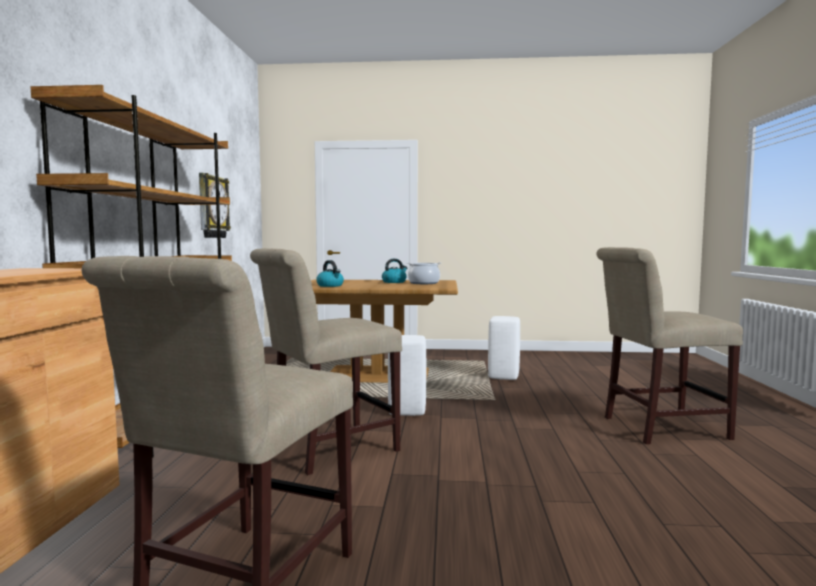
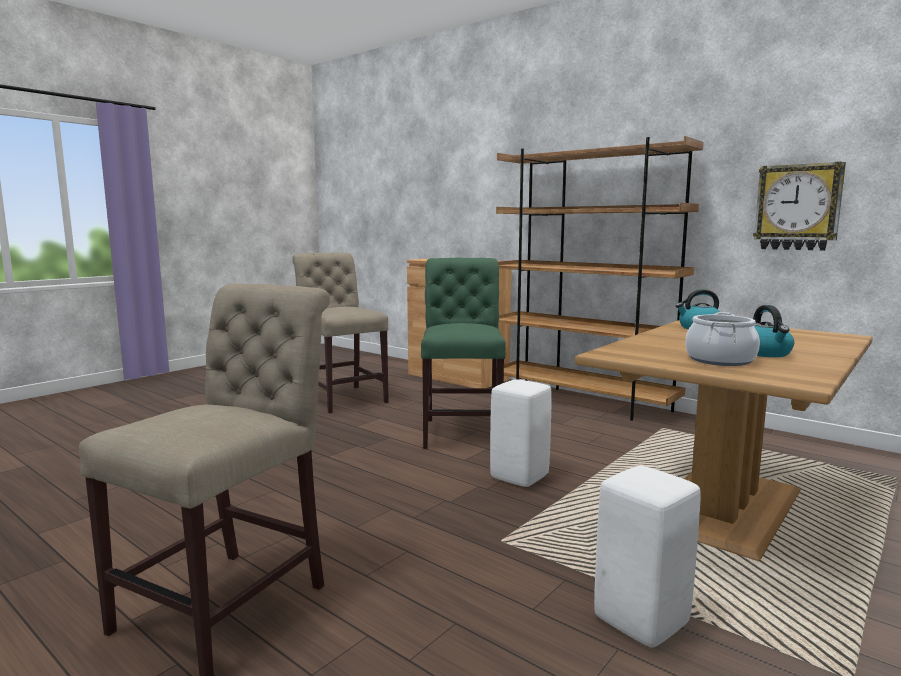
camera: 125 degrees right, 5 degrees up
beige chair [250,248,402,475] -> green chair [421,258,506,449]

